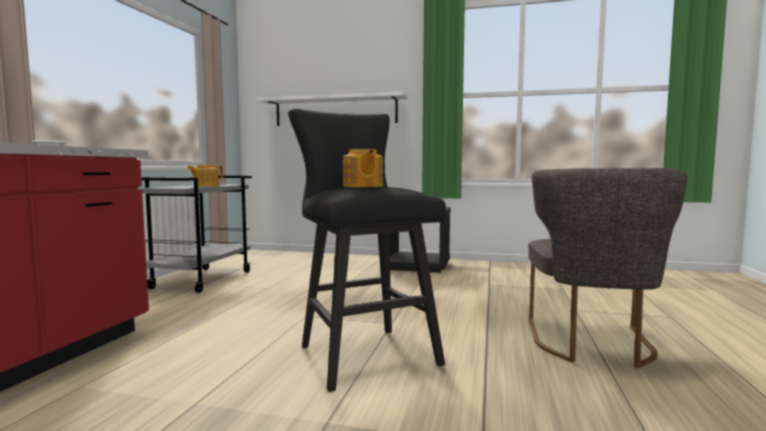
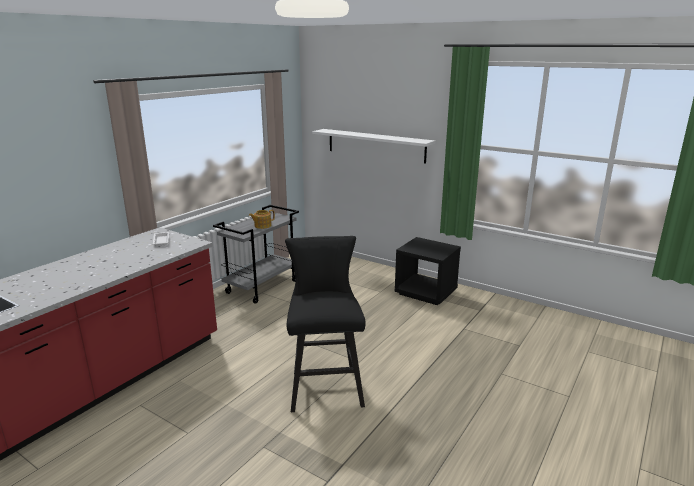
camera: 20 degrees right, 15 degrees up
teapot [343,149,383,187] -> none
grey chair [528,168,687,368] -> none

